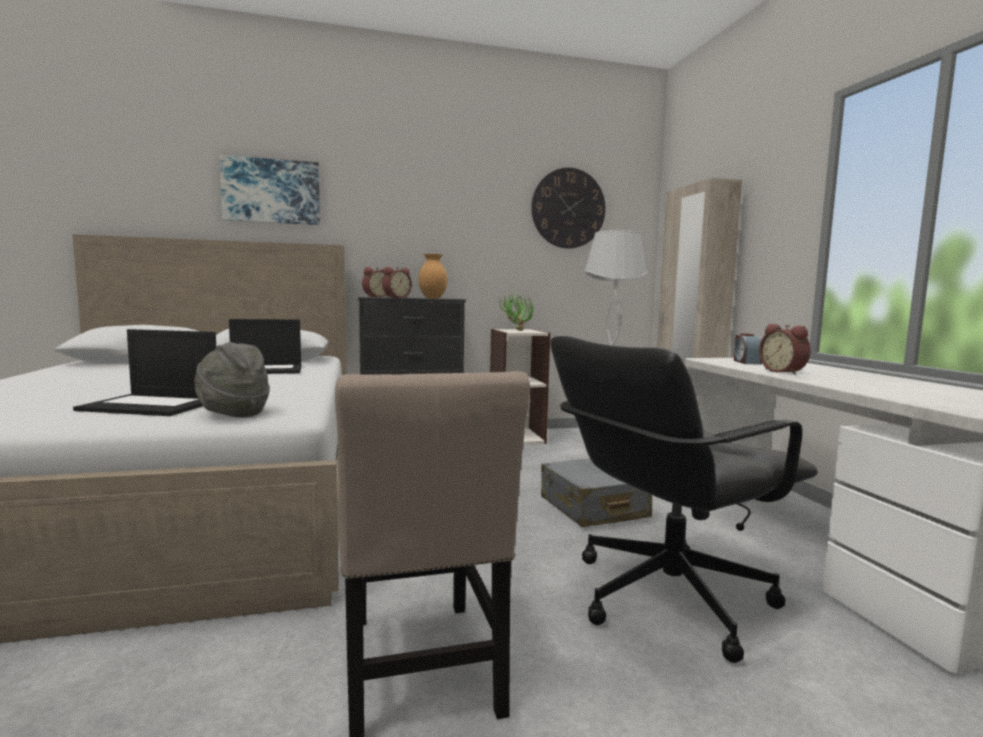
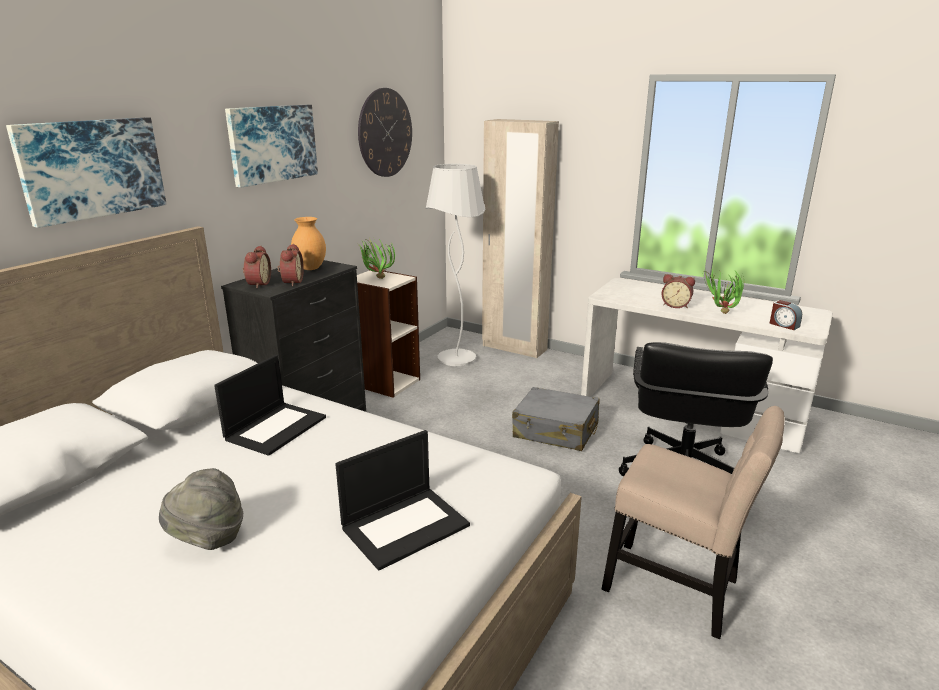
camera: 45 degrees left, 15 degrees up
grey hat [194,342,270,417] -> grey hat moved to [159,468,243,550]
alarm clock [734,333,762,365] -> alarm clock moved to [770,300,802,330]
none -> picture [225,105,318,188]
none -> potted plant [704,270,744,314]

